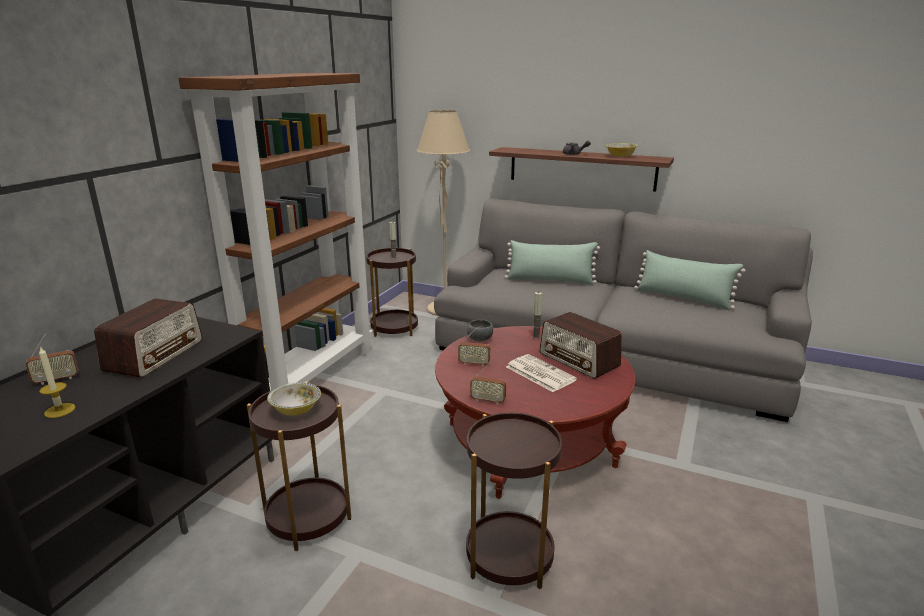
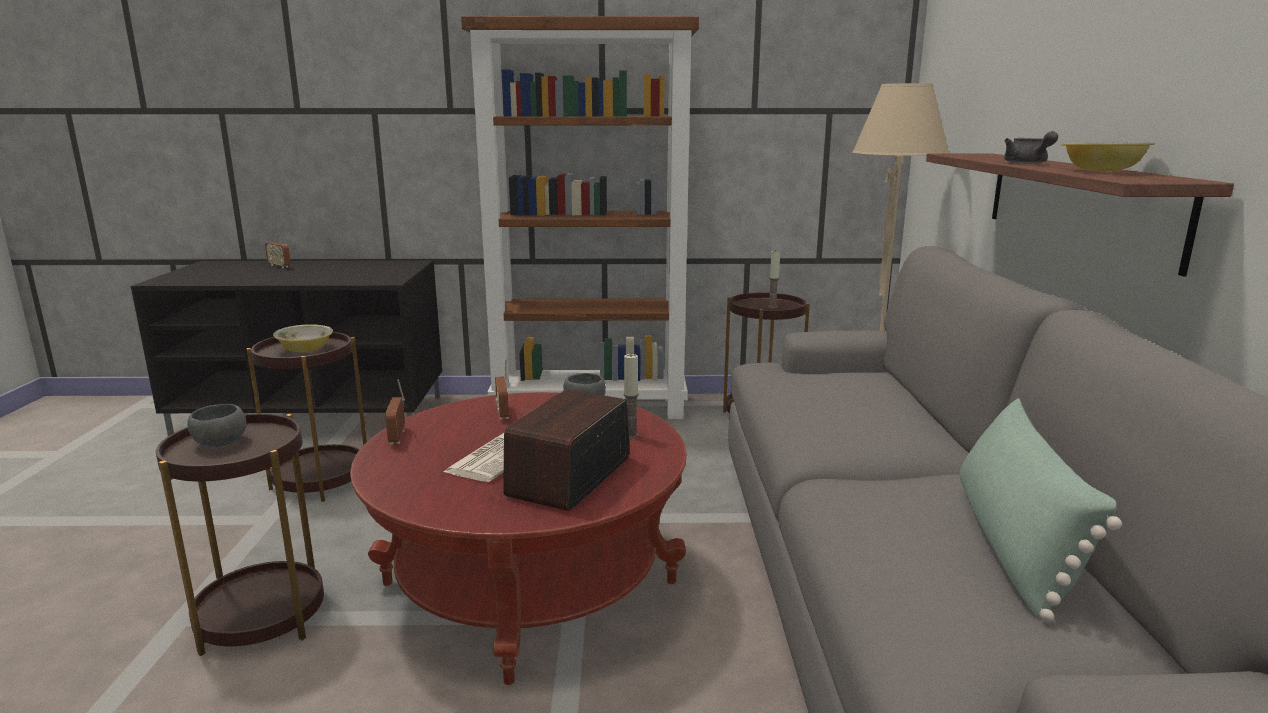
camera: 65 degrees right, 5 degrees down
candle [39,346,75,418] -> none
radio [94,299,202,378] -> none
green pillow [504,240,600,285] -> none
none -> grey bowl [187,404,246,447]

